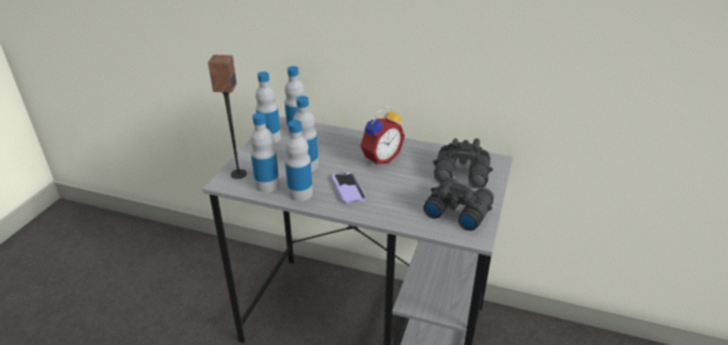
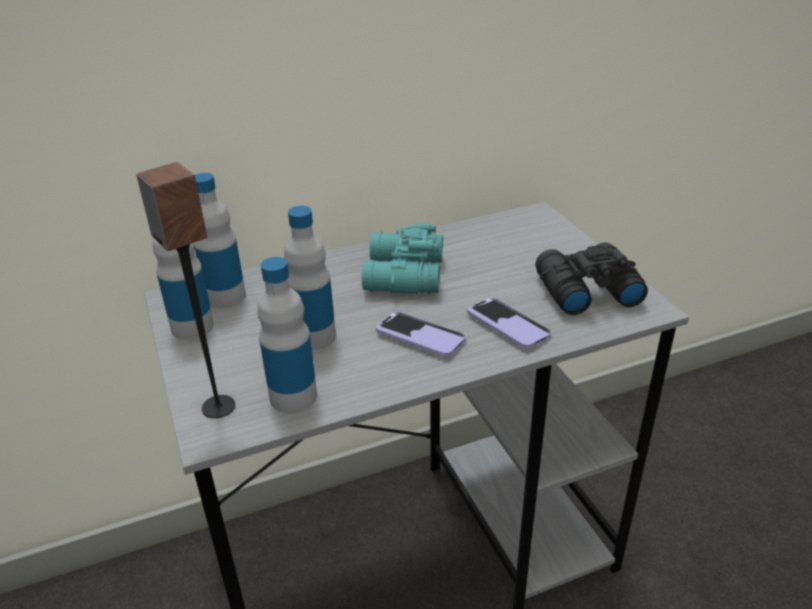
camera: 40 degrees left, 0 degrees up
bottle [285,120,313,201] -> none
alarm clock [360,107,405,166] -> turquoise binoculars [362,223,443,294]
black binoculars [433,138,493,188] -> none
none -> phone [467,298,552,348]

